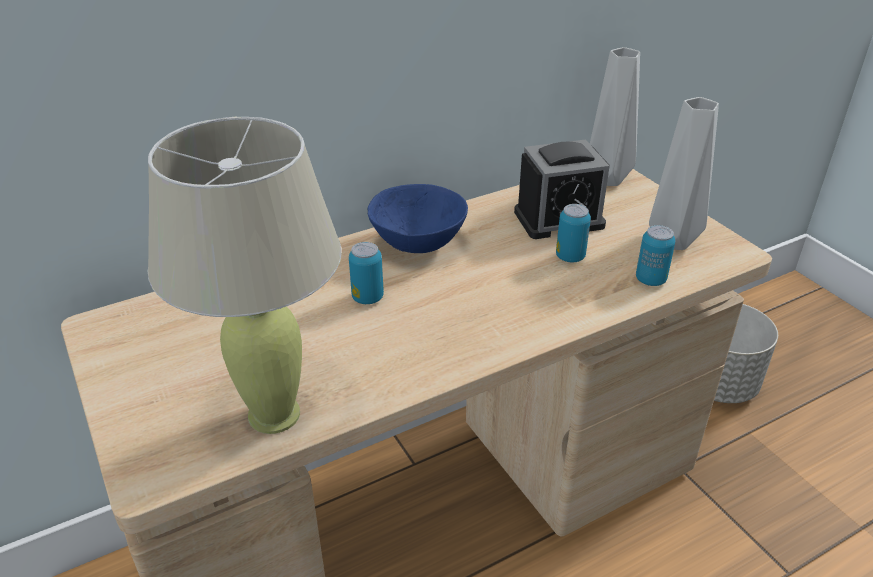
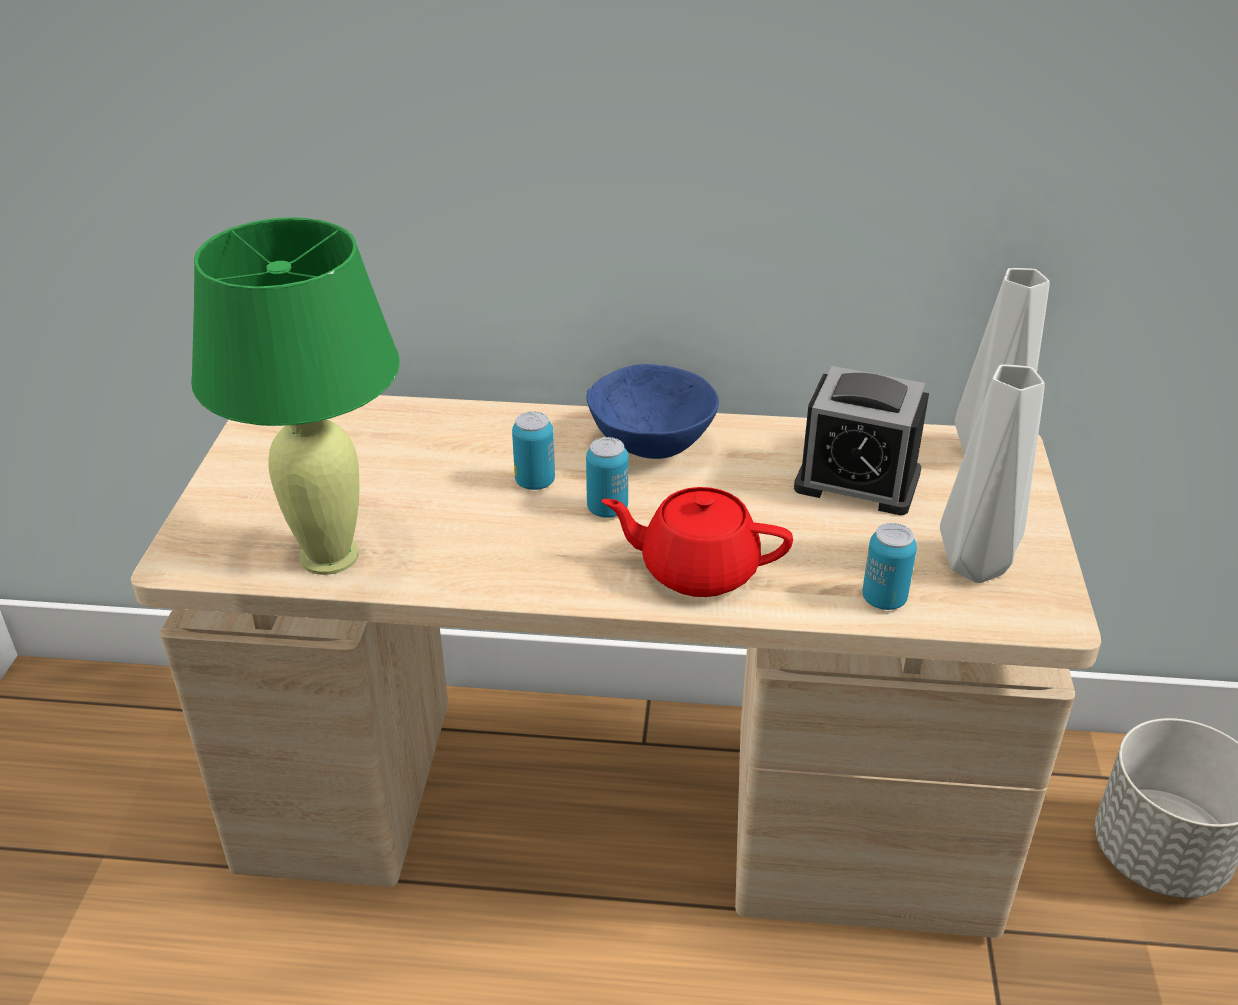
camera: 35 degrees right, 0 degrees up
beige table lamp [148,117,342,434] -> green table lamp [191,217,400,575]
can [556,204,591,262] -> can moved to [586,437,628,518]
none -> red teapot [601,487,793,597]

